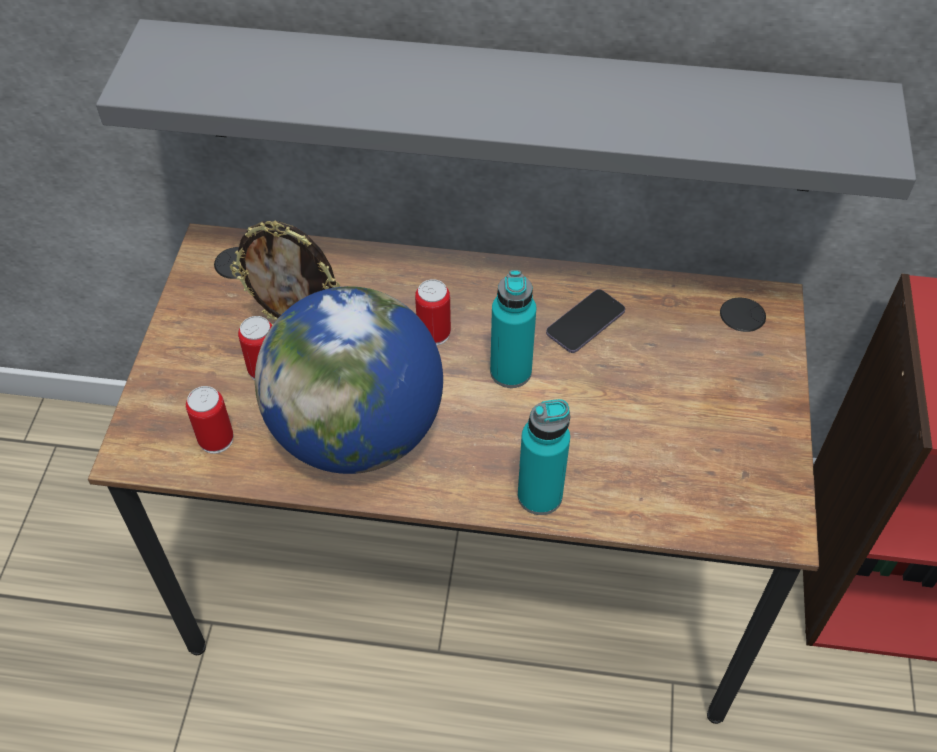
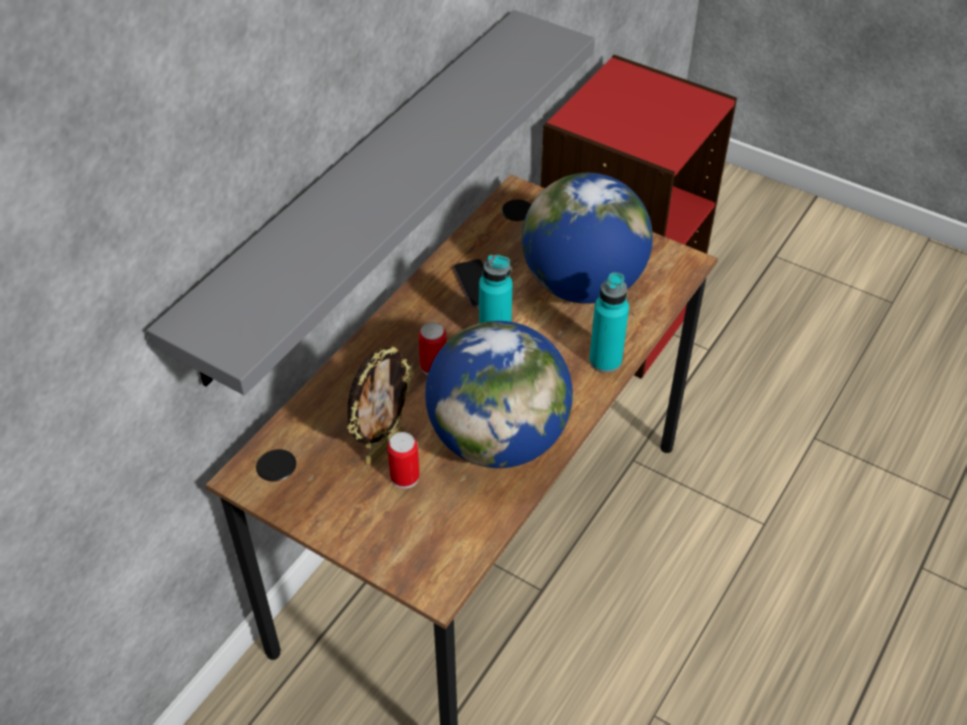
camera: 65 degrees left, 5 degrees down
can [186,386,233,454] -> none
none -> globe [522,173,653,304]

